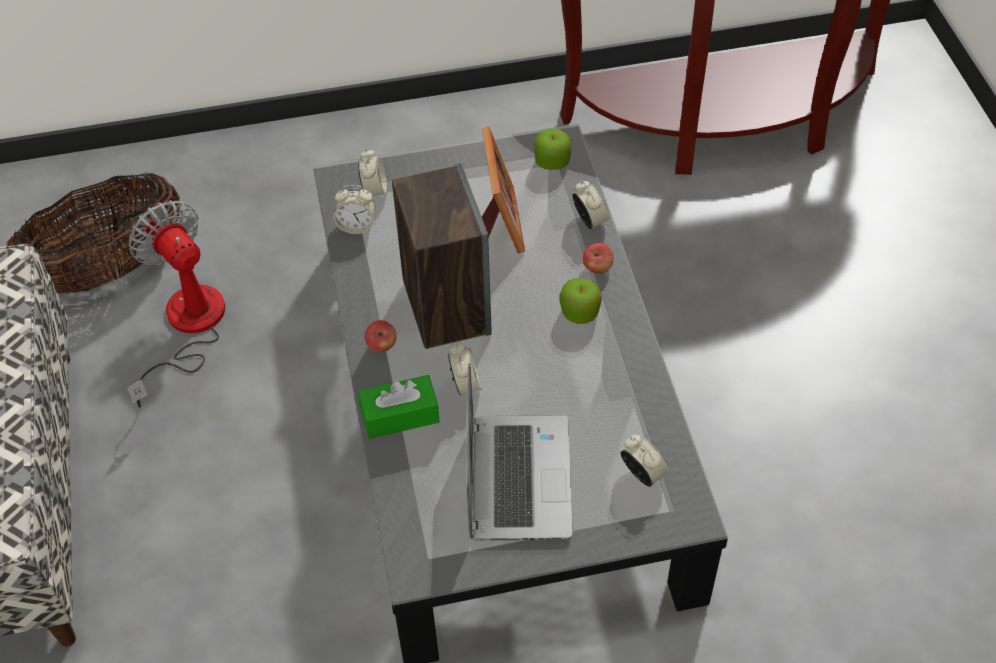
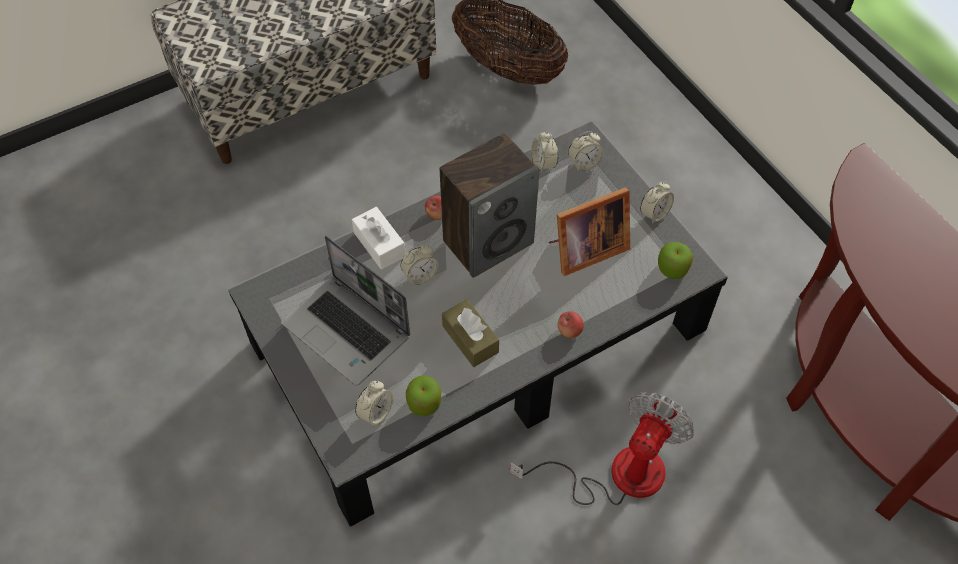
camera: 70 degrees right, 5 degrees up
fan [127,200,225,408] -> fan moved to [510,392,694,505]
green tissue box [358,375,439,439] -> white tissue box [352,207,405,269]
laptop [466,363,573,541] -> laptop turned 60 degrees clockwise [281,235,410,386]
apple [559,278,602,324] -> apple moved to [406,376,441,416]
alarm clock [573,181,610,229] -> alarm clock moved to [640,181,674,224]
none -> brown tissue box [442,299,499,367]

